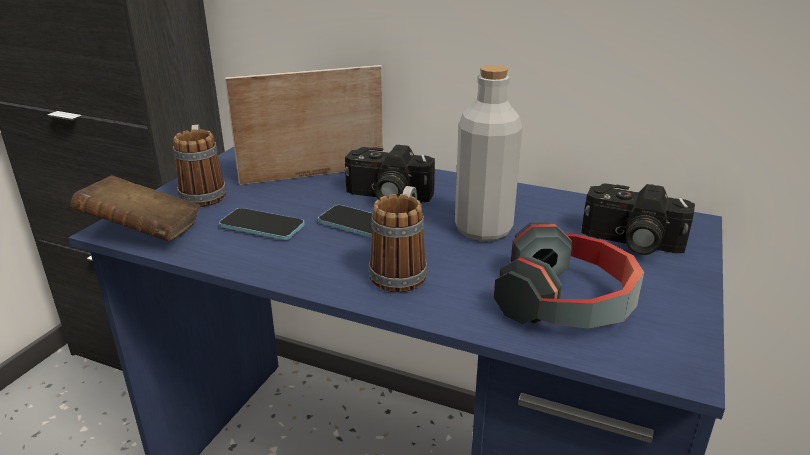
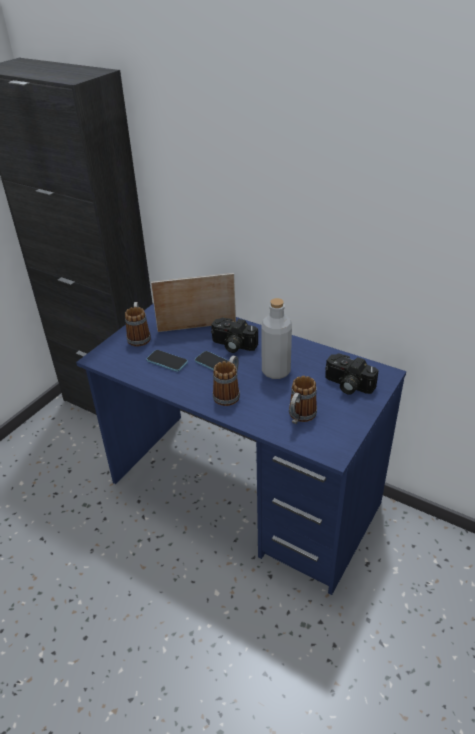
camera: 10 degrees right, 10 degrees up
brown book [71,175,200,241] -> none
headphones [494,222,644,329] -> mug [289,376,317,424]

